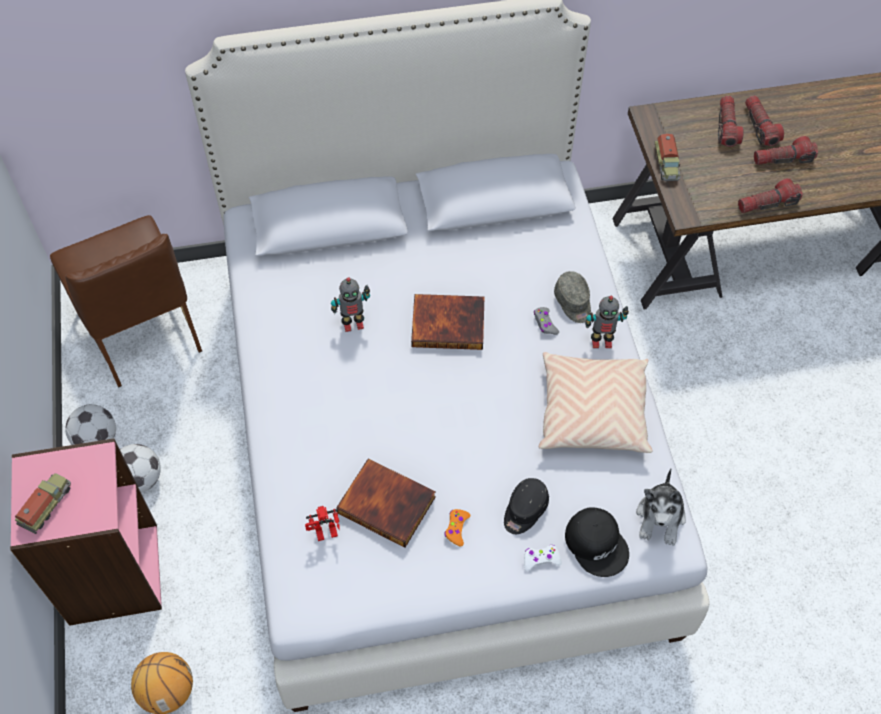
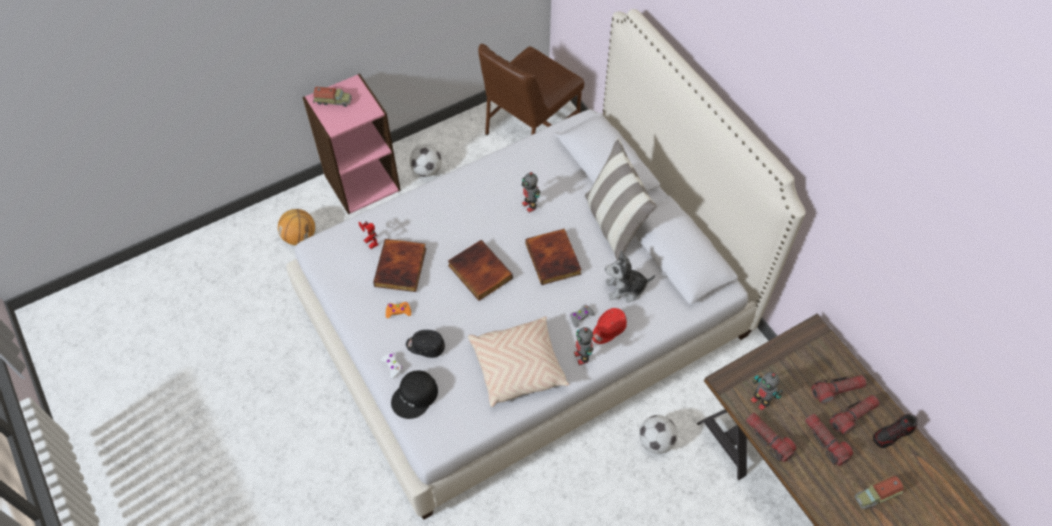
camera: 70 degrees right, 0 degrees up
football [65,404,116,445] -> football moved to [639,415,678,454]
grey cap [554,271,591,323] -> red cap [592,308,627,344]
plush toy [636,469,686,546] -> plush toy moved to [605,250,655,302]
toy truck [655,133,680,181] -> toy truck moved to [854,476,904,510]
none -> book [448,240,513,301]
none -> pillow [585,138,657,260]
none -> toy robot [751,372,783,411]
none -> shoe [873,414,918,448]

